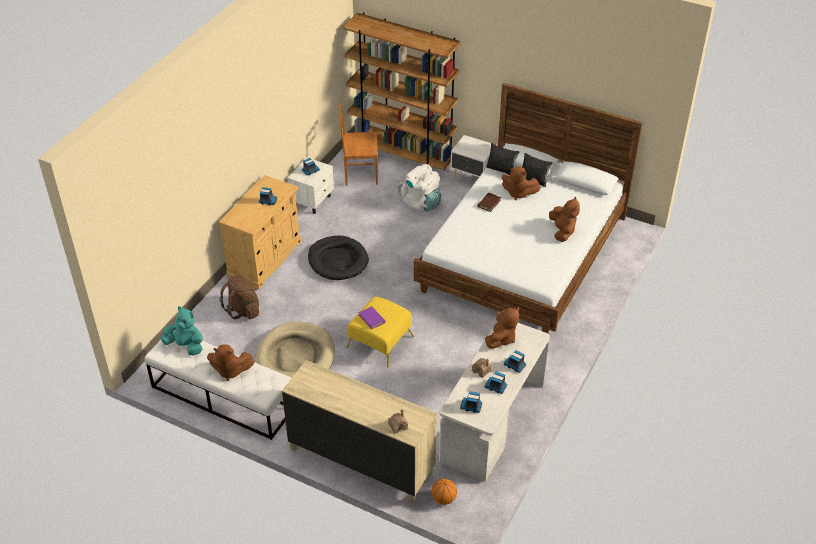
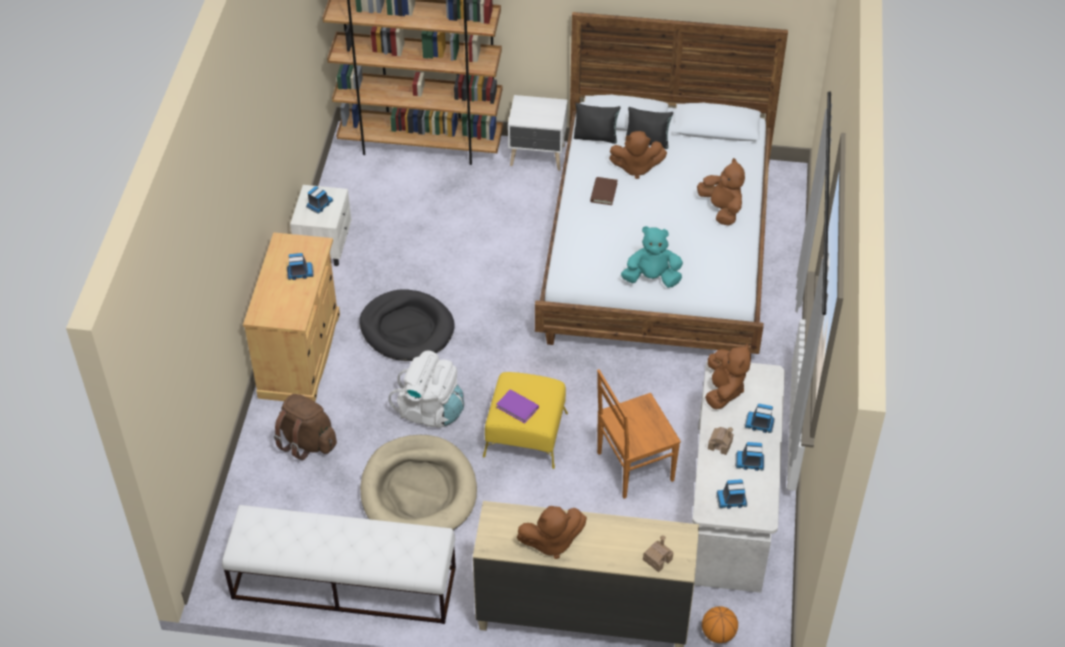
camera: 20 degrees left, 5 degrees up
turquoise plush toy [160,307,203,356] -> turquoise plush toy moved to [621,226,683,288]
brown plush toy [207,344,255,381] -> brown plush toy moved to [517,506,587,559]
brown chair [339,102,378,186] -> brown chair moved to [597,369,681,499]
white backpack [398,164,441,212] -> white backpack moved to [388,350,464,428]

